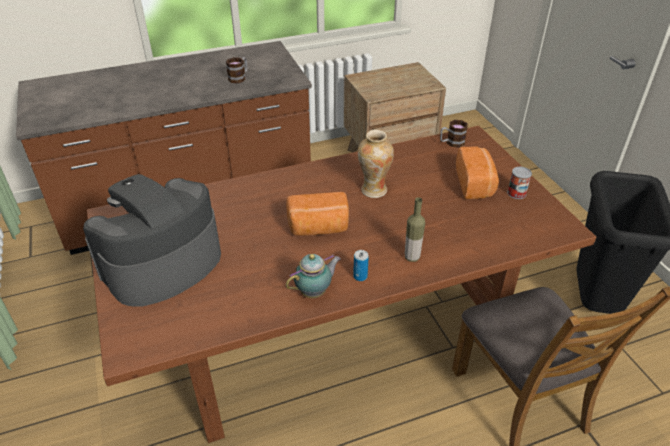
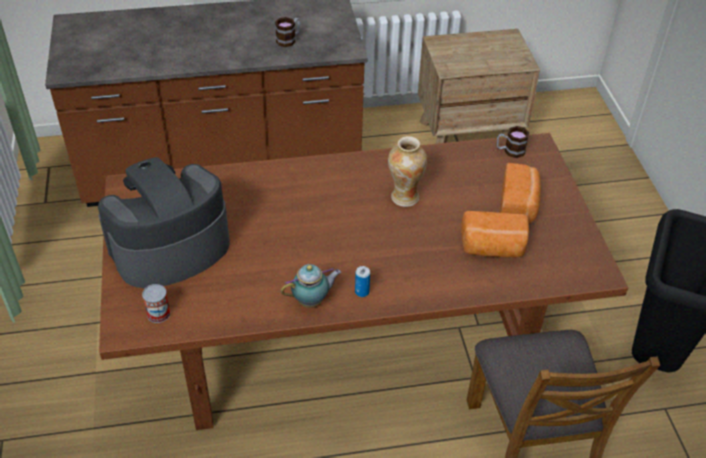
camera: 10 degrees right, 5 degrees up
bread [286,192,349,236] -> bread moved to [461,211,529,258]
bottle [405,197,425,262] -> none
can [507,167,532,199] -> can moved to [142,284,171,323]

